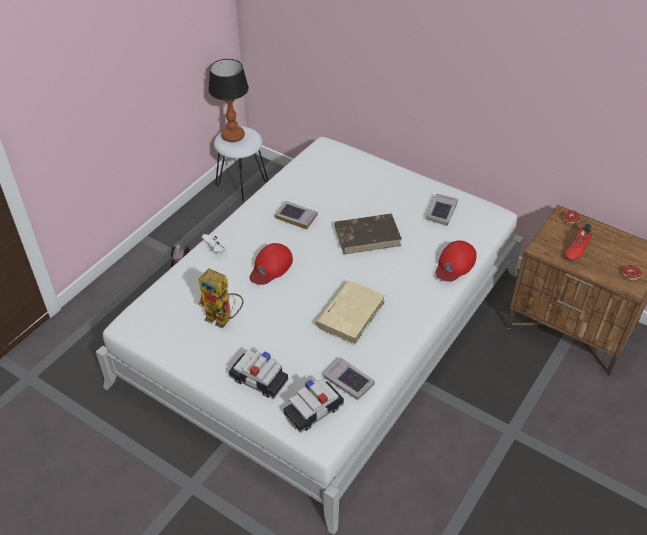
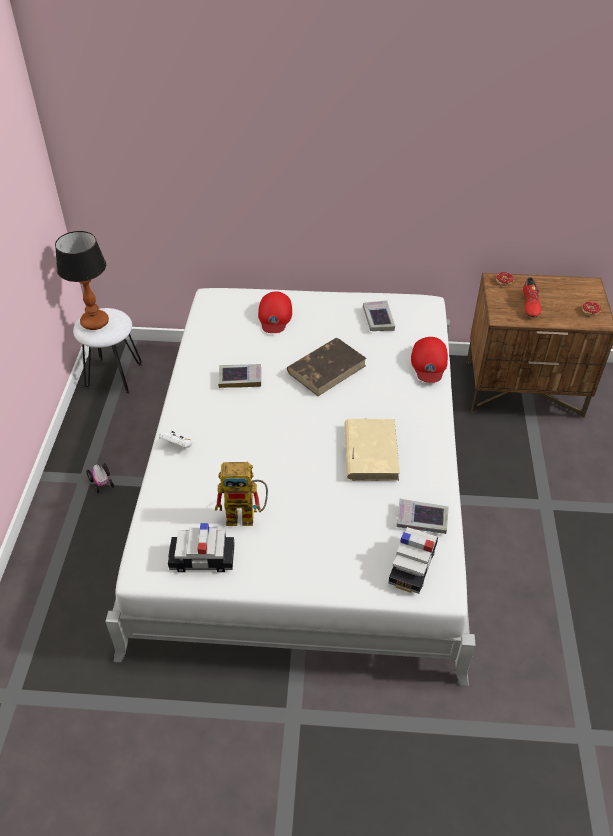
camera: 30 degrees left, 0 degrees up
toy car [229,349,288,399] -> toy car moved to [168,523,235,572]
red cap [250,243,293,285] -> red cap moved to [258,291,292,333]

